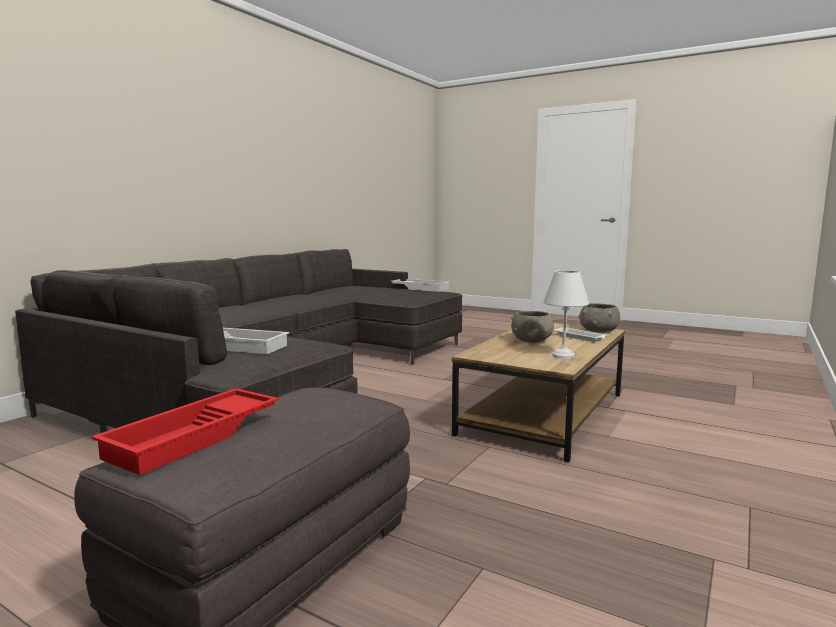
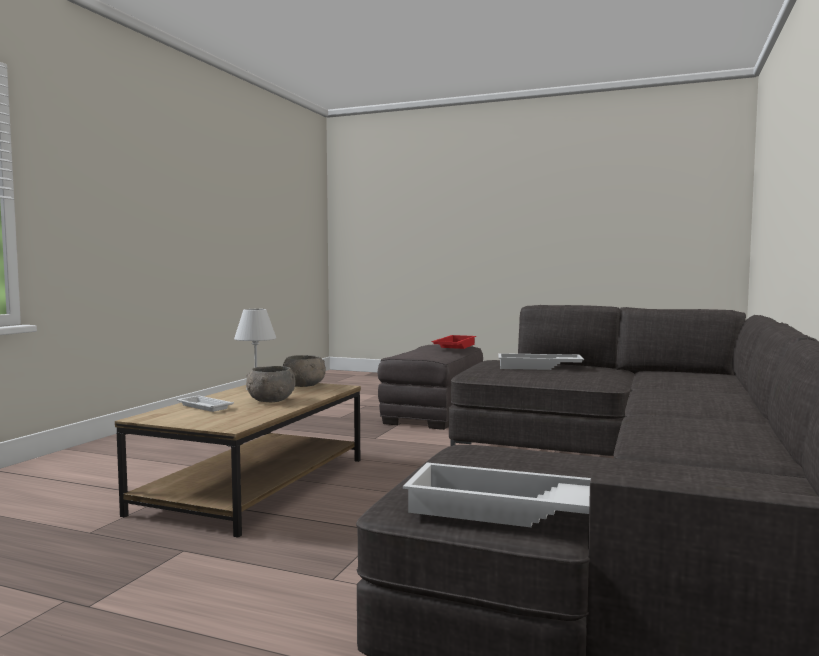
camera: 170 degrees right, 5 degrees down
grey bowl [579,303,621,333] -> grey bowl moved to [283,355,326,387]

